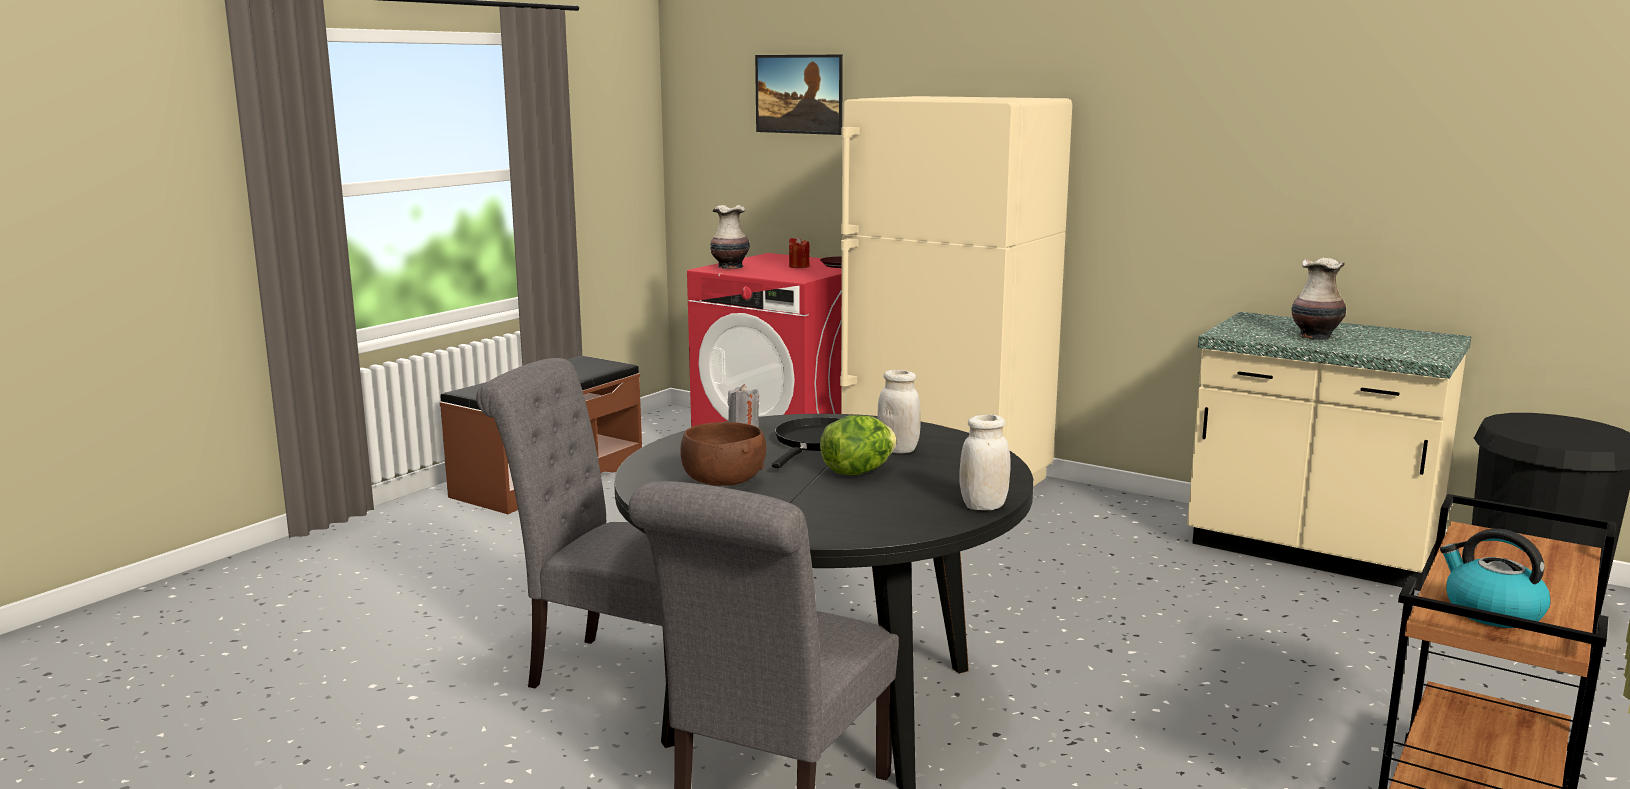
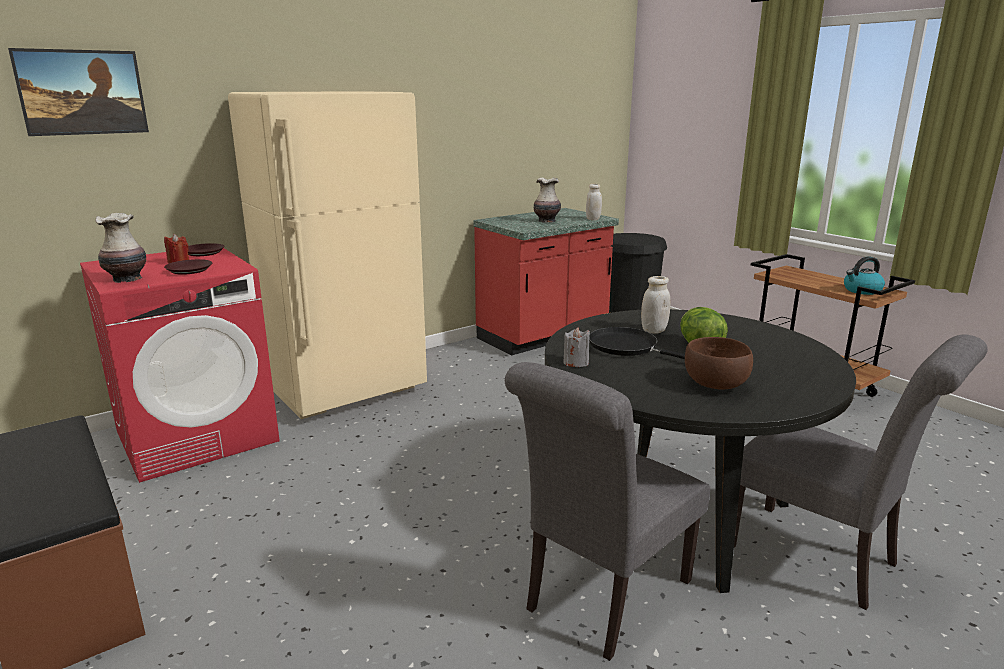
camera: 70 degrees left, 5 degrees up
white jar [959,414,1011,510] -> white jar moved to [586,184,602,220]
beige counter [1187,312,1471,591] -> red counter [473,208,619,355]
none -> brown plate [164,259,212,275]

